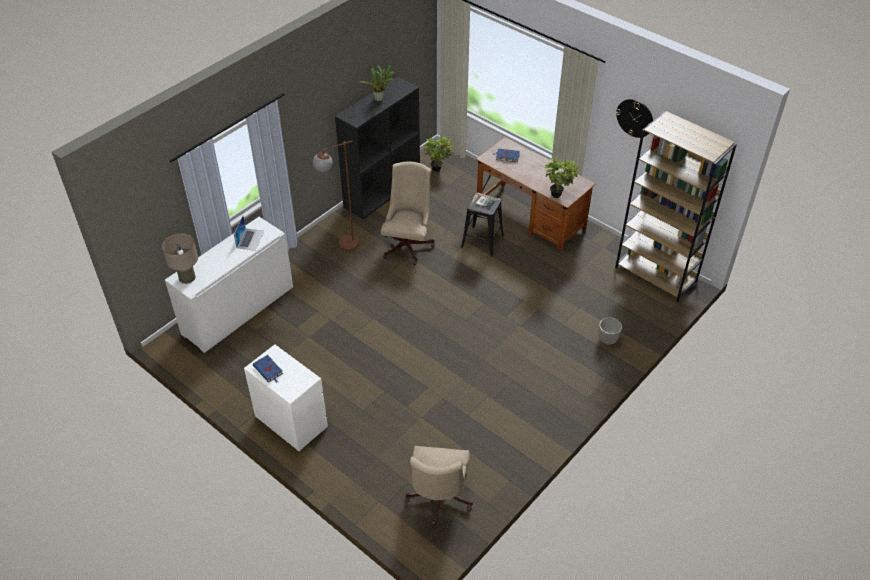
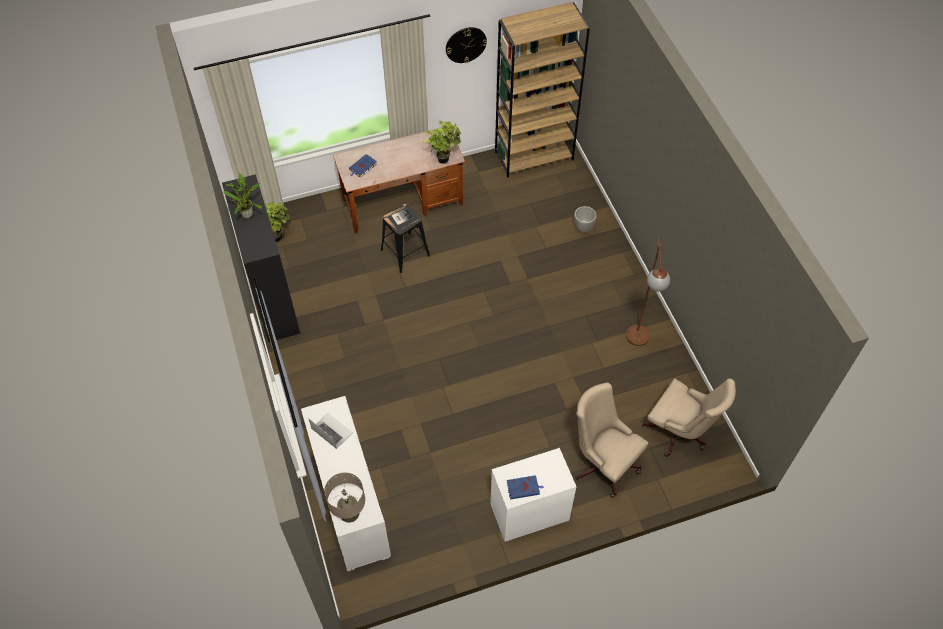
camera: 60 degrees left, 10 degrees up
brown floor lamp [313,141,359,251] -> brown floor lamp moved to [626,238,670,346]
beige office chair [381,162,435,265] -> beige office chair moved to [575,383,649,498]

